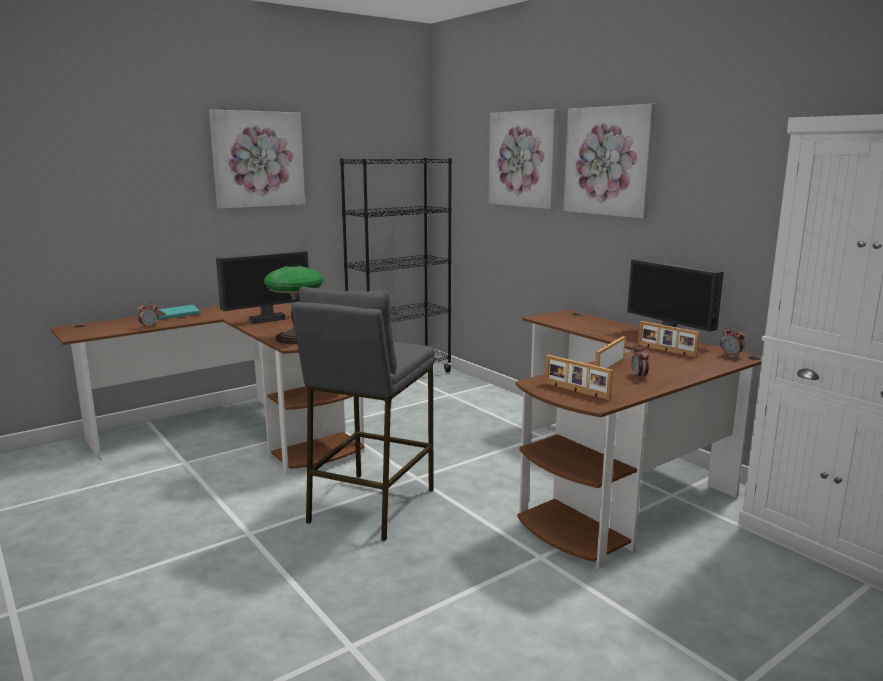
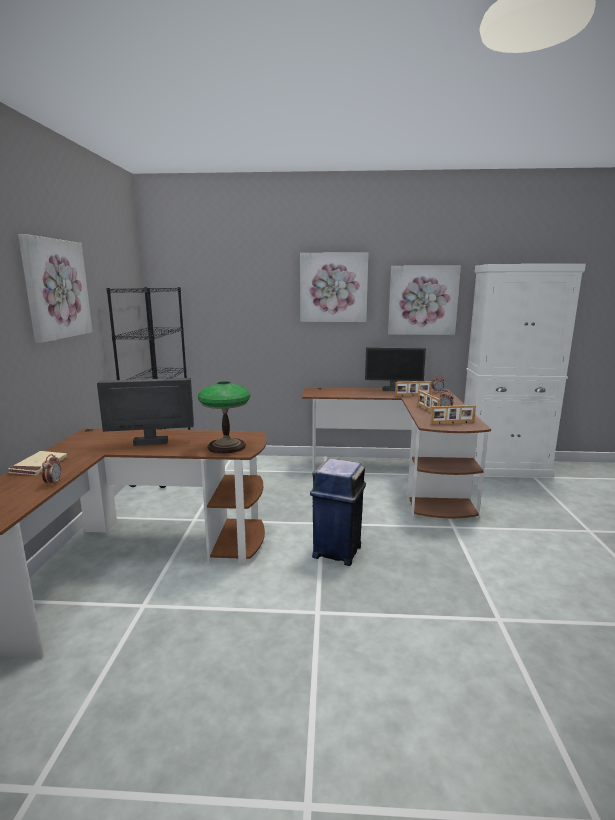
camera: 50 degrees left, 0 degrees up
turquoise book [155,305,200,320] -> beige book [8,451,67,476]
monitor [216,250,309,324] -> monitor turned 105 degrees counterclockwise [97,378,194,446]
grey stool [292,287,435,541] -> blue trash can [310,459,366,566]
picture [488,109,558,209] -> picture moved to [388,266,461,335]

